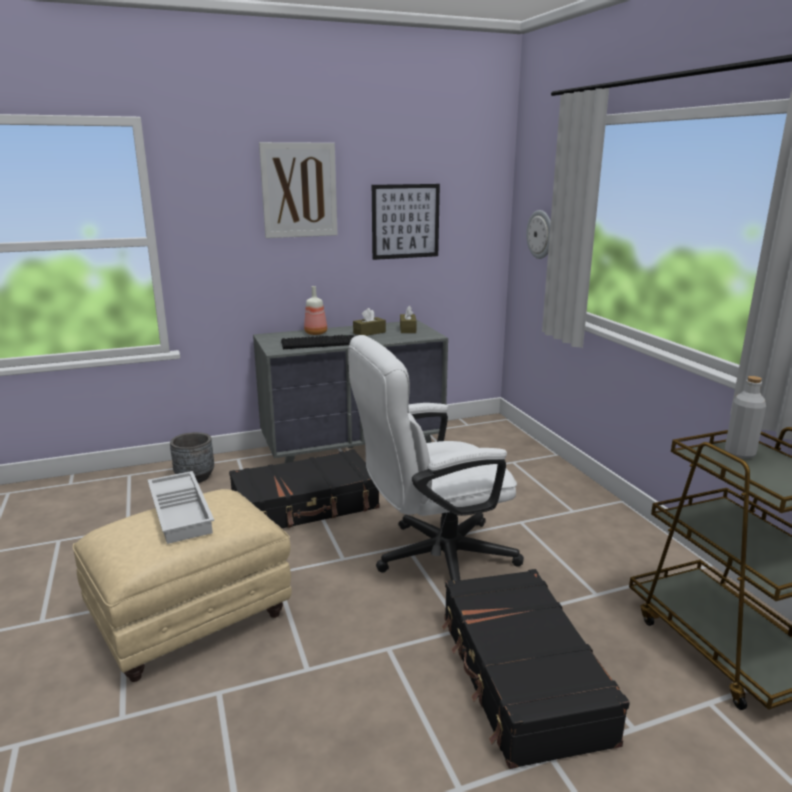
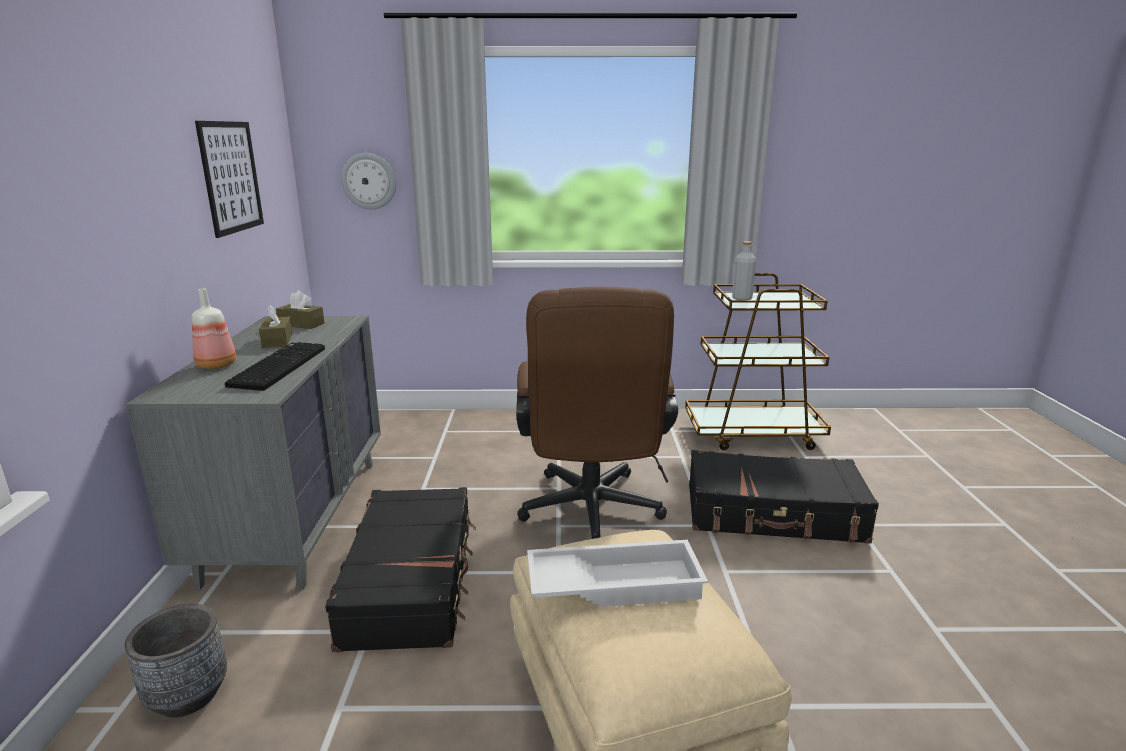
camera: 70 degrees left, 0 degrees up
picture [259,142,338,238] -> none
white office chair [348,335,524,581] -> brown office chair [516,287,678,539]

